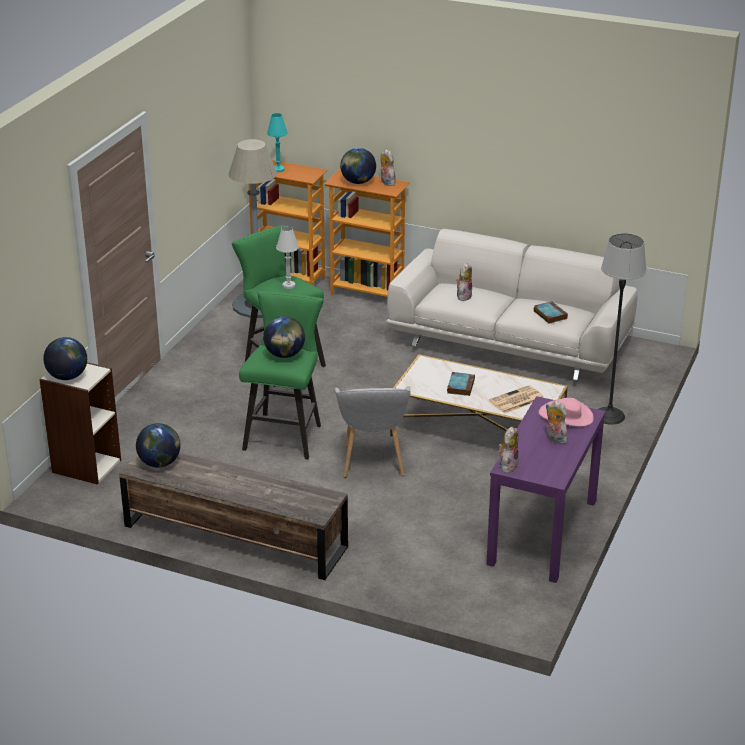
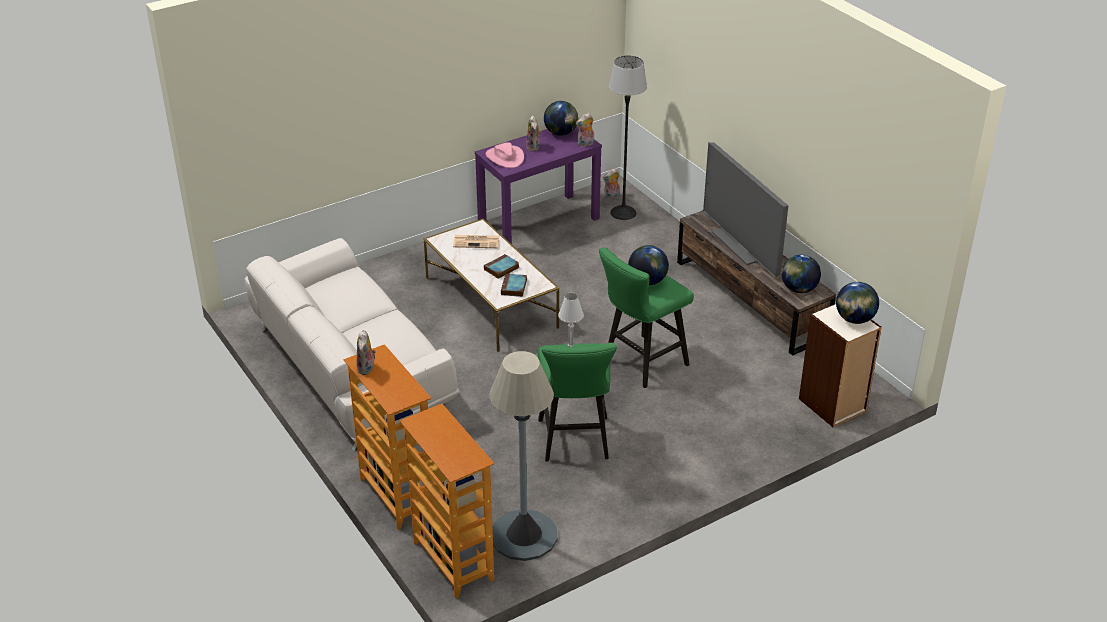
camera: 145 degrees left, 5 degrees up
turquoise table lamp [267,113,288,172] -> none
grey armchair [335,386,411,478] -> none
globe [340,148,376,184] -> globe moved to [544,101,578,136]
plush toy [456,263,472,301] -> plush toy moved to [603,168,620,199]
book [534,301,568,324] -> book moved to [501,274,527,297]
floor lamp [598,233,646,425] -> floor lamp moved to [609,55,647,220]
none -> television [703,142,788,278]

